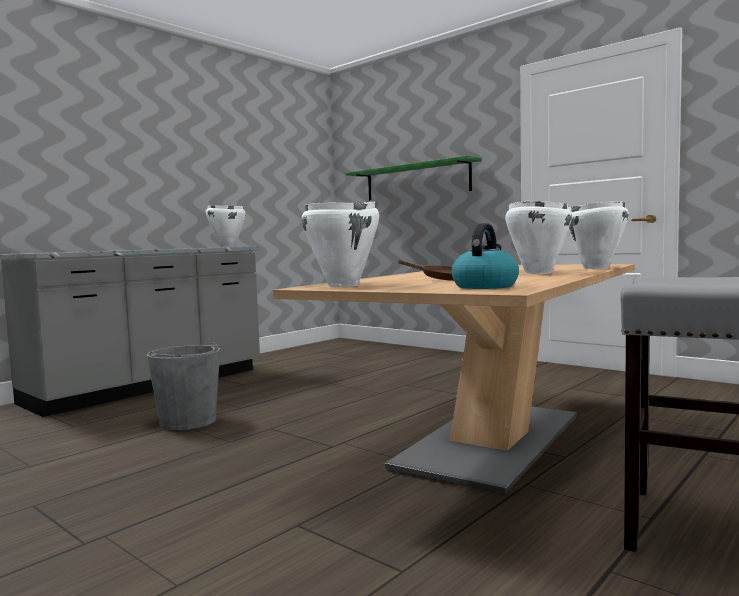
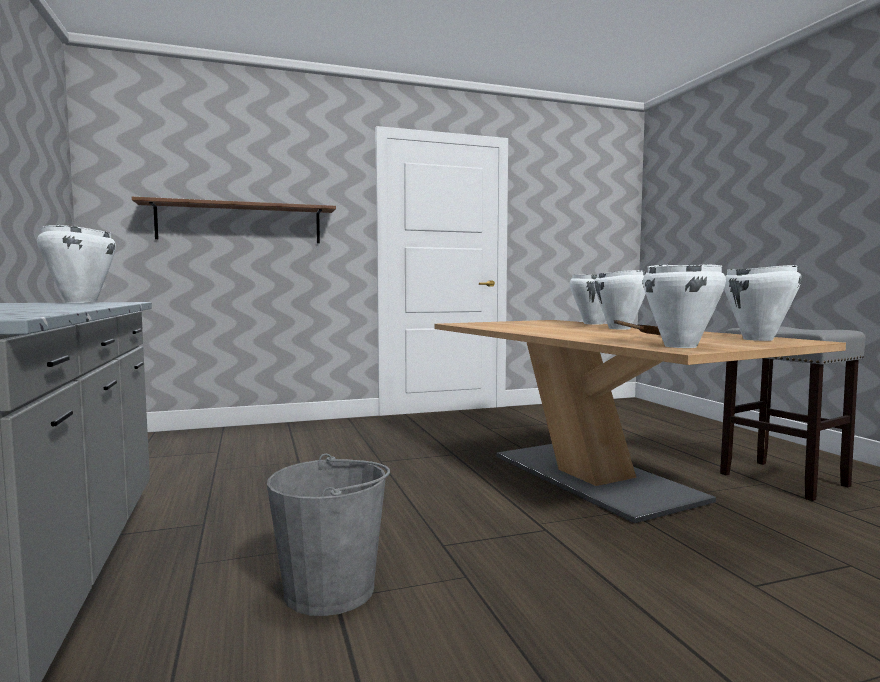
camera: 60 degrees left, 0 degrees up
green shelf [345,156,482,200] -> brown shelf [132,197,336,243]
kettle [451,223,519,289] -> white cooking pot [724,265,802,341]

